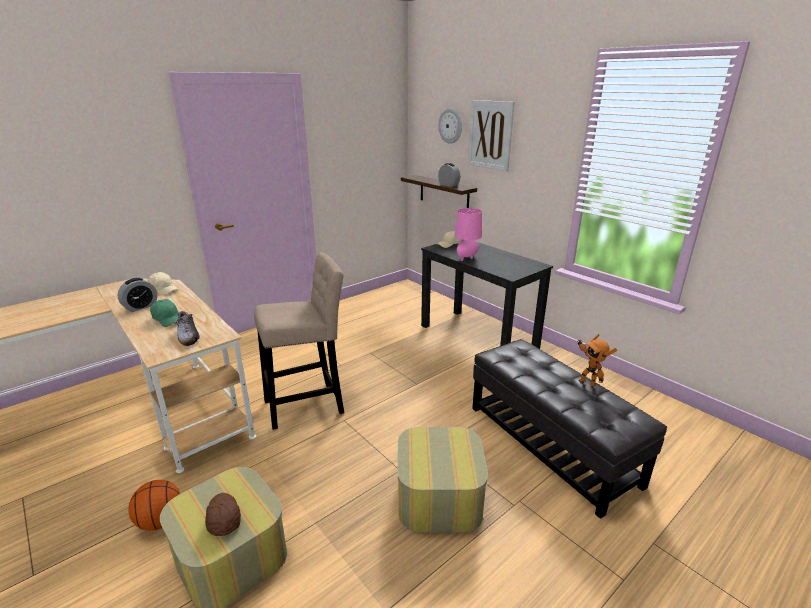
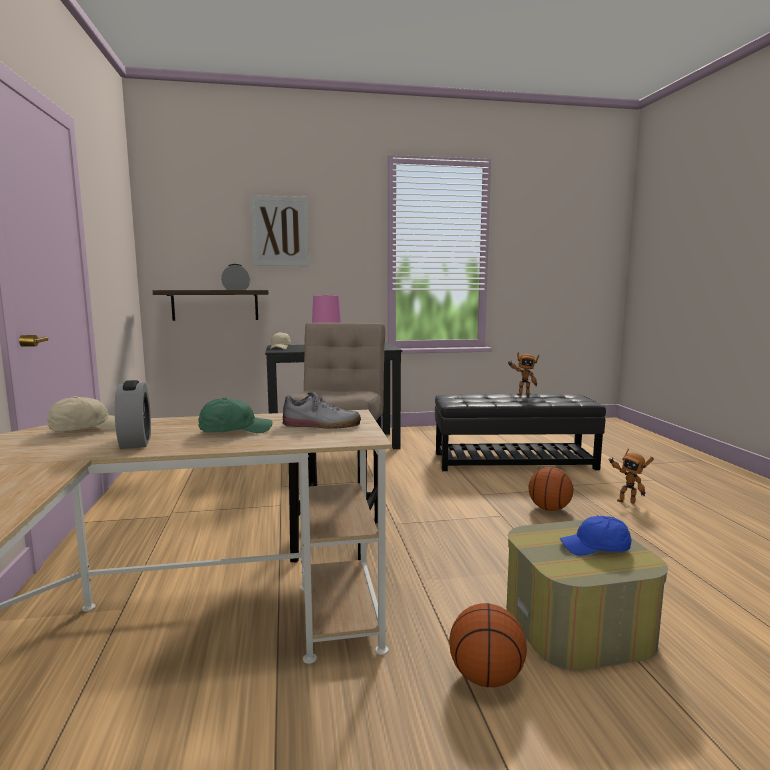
camera: 60 degrees left, 15 degrees down
brown cap [205,493,241,536] -> blue cap [560,516,632,556]
ottoman [397,427,488,533] -> basketball [528,467,573,511]
wall clock [438,108,462,144] -> none
none -> toy robot [608,449,654,504]

